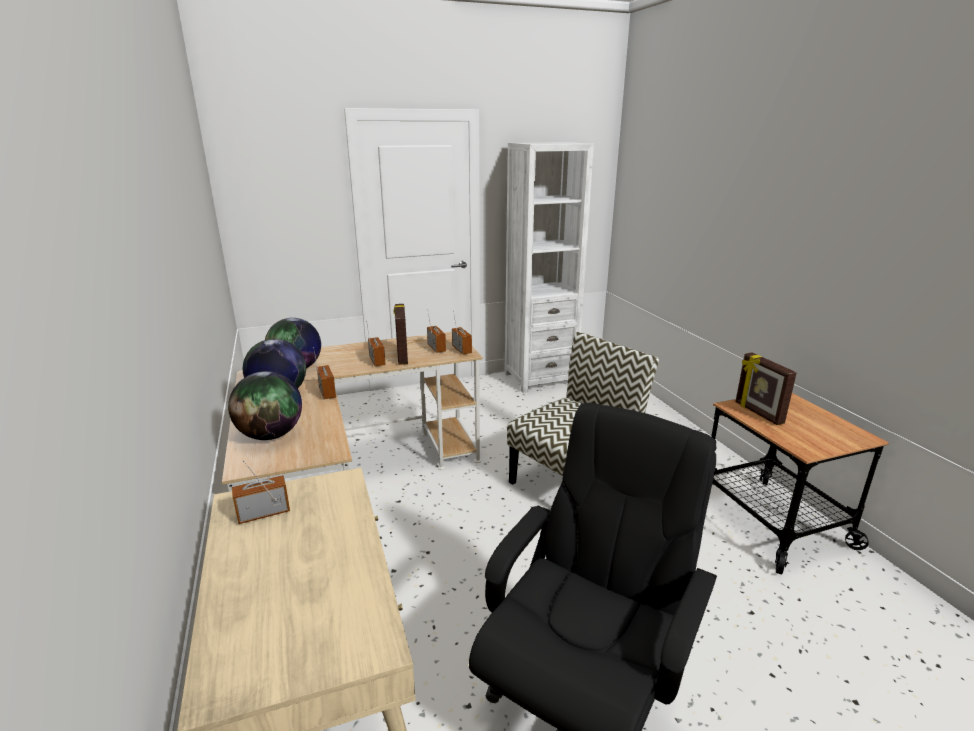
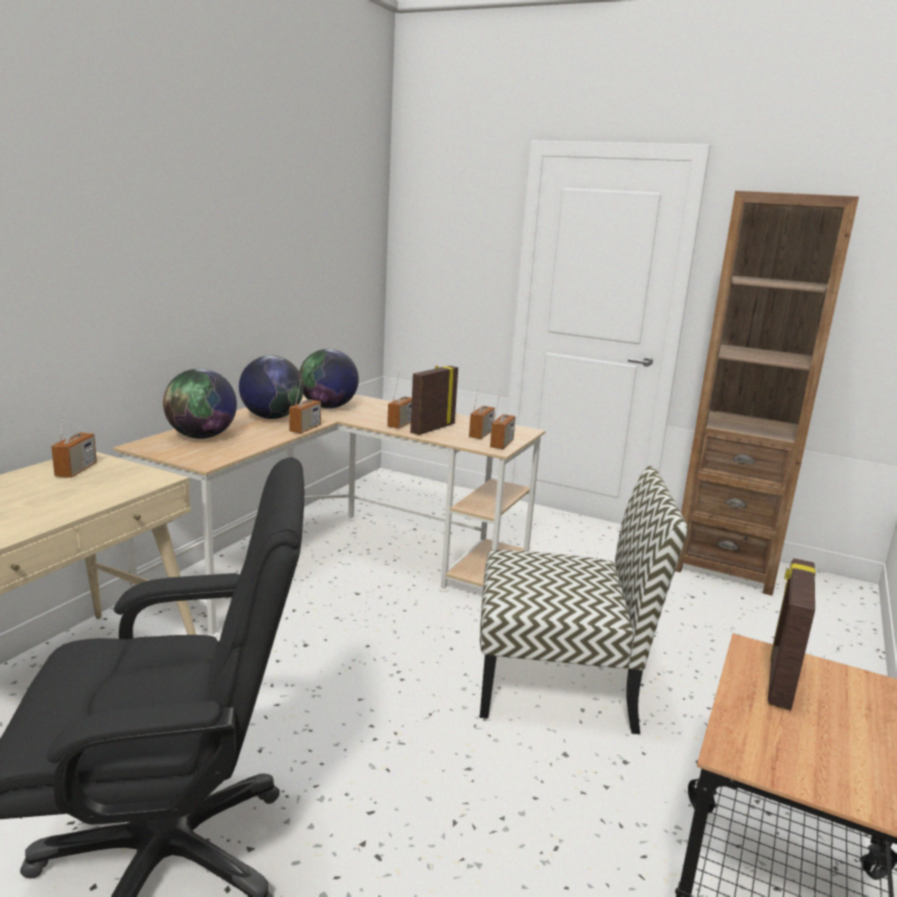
camera: 45 degrees right, 5 degrees down
radio [232,460,290,524] -> radio turned 75 degrees clockwise [51,402,97,478]
white bookcase [505,142,594,393] -> brown bookcase [675,191,859,596]

